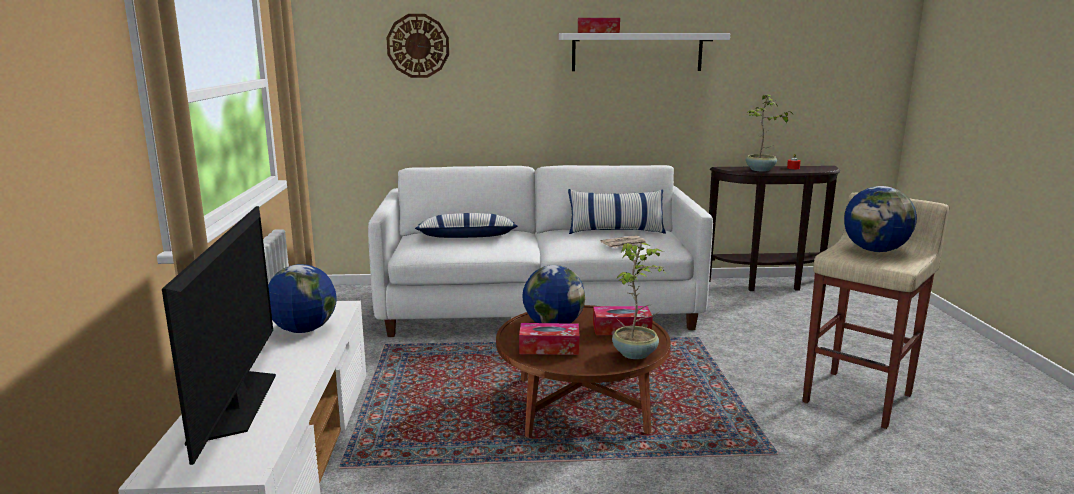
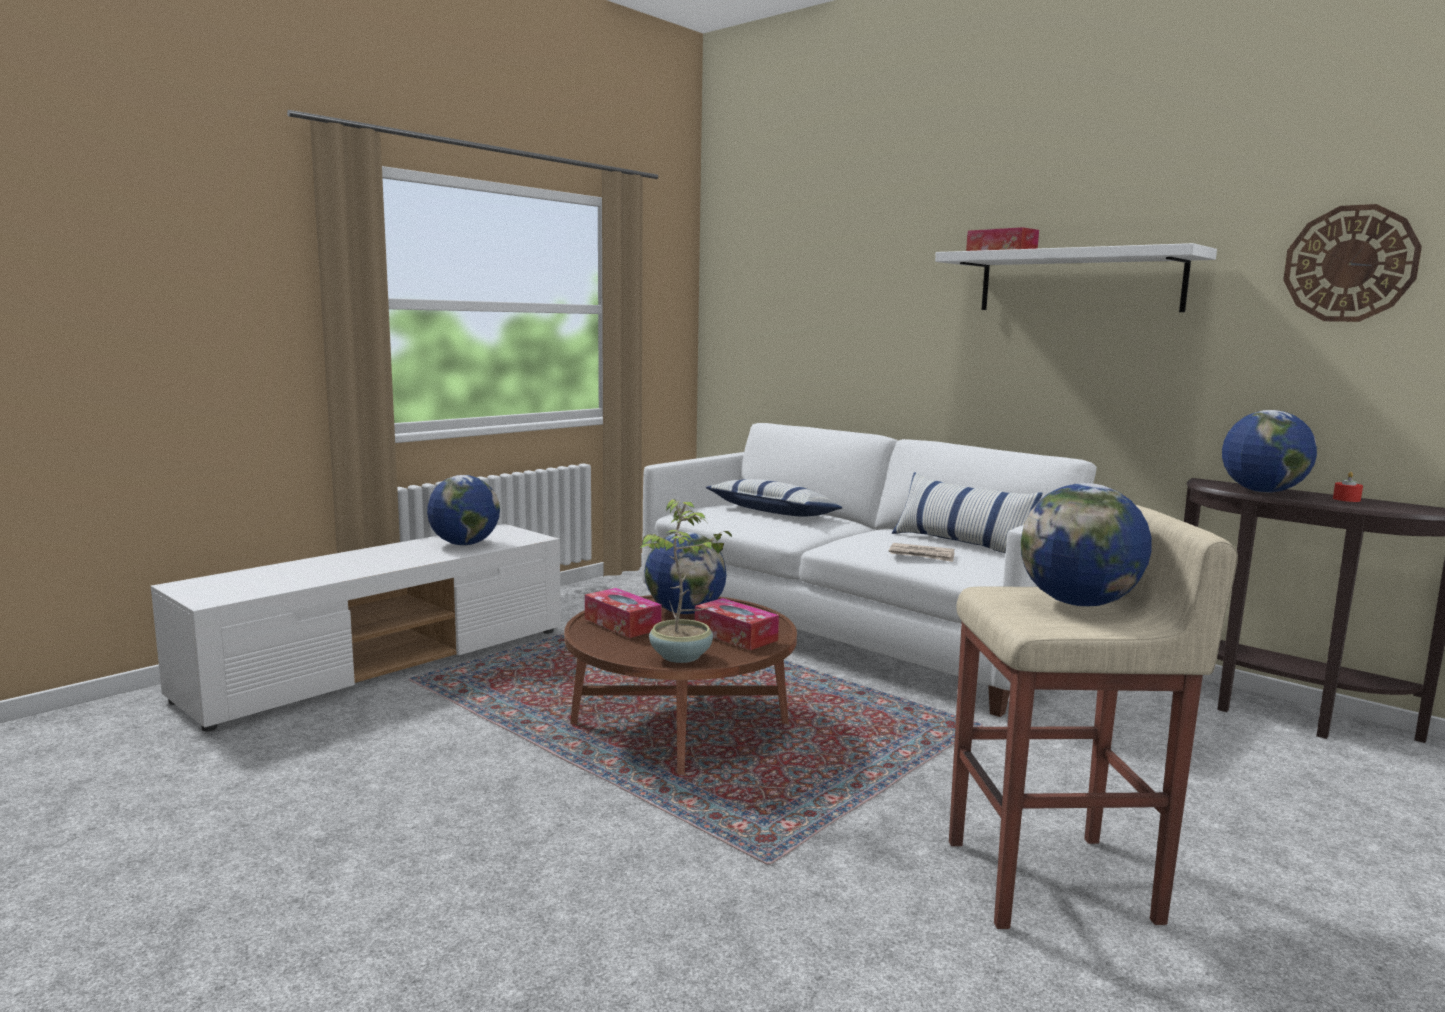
camera: 45 degrees right, 5 degrees down
television [162,206,276,465] -> none
wall clock [386,14,449,78] -> wall clock moved to [1283,204,1422,322]
potted plant [746,94,793,172] -> globe [1222,410,1317,493]

